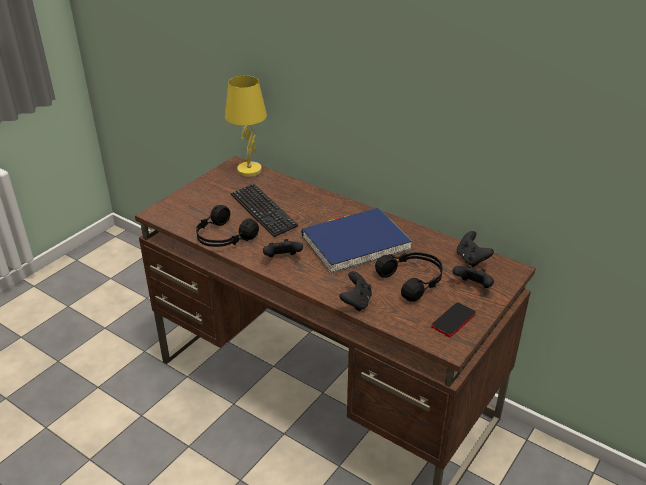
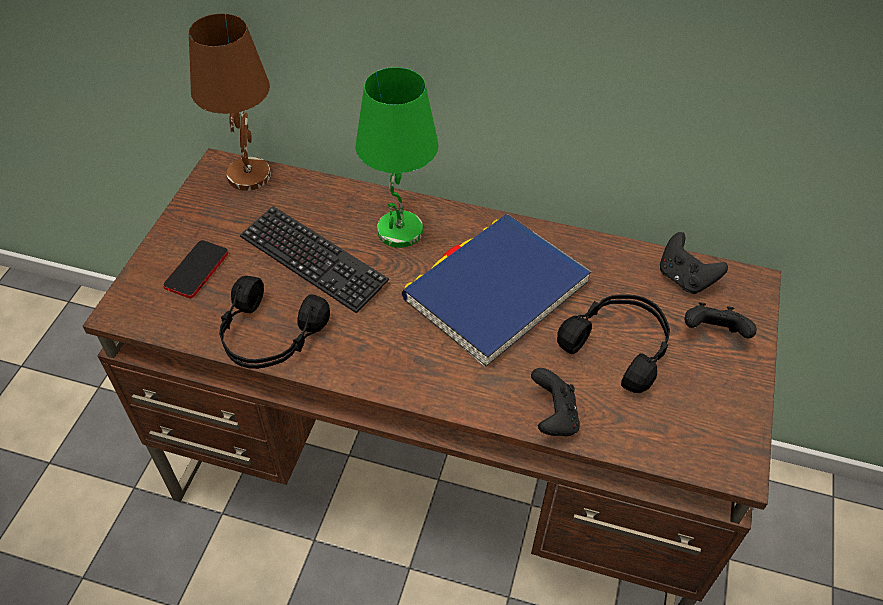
camera: 20 degrees left, 15 degrees up
yellow table lamp [225,76,267,177] -> brown table lamp [189,13,271,191]
black game controller [263,239,303,257] -> none
phone [431,302,476,337] -> phone moved to [163,240,228,298]
none -> green table lamp [356,67,438,248]

